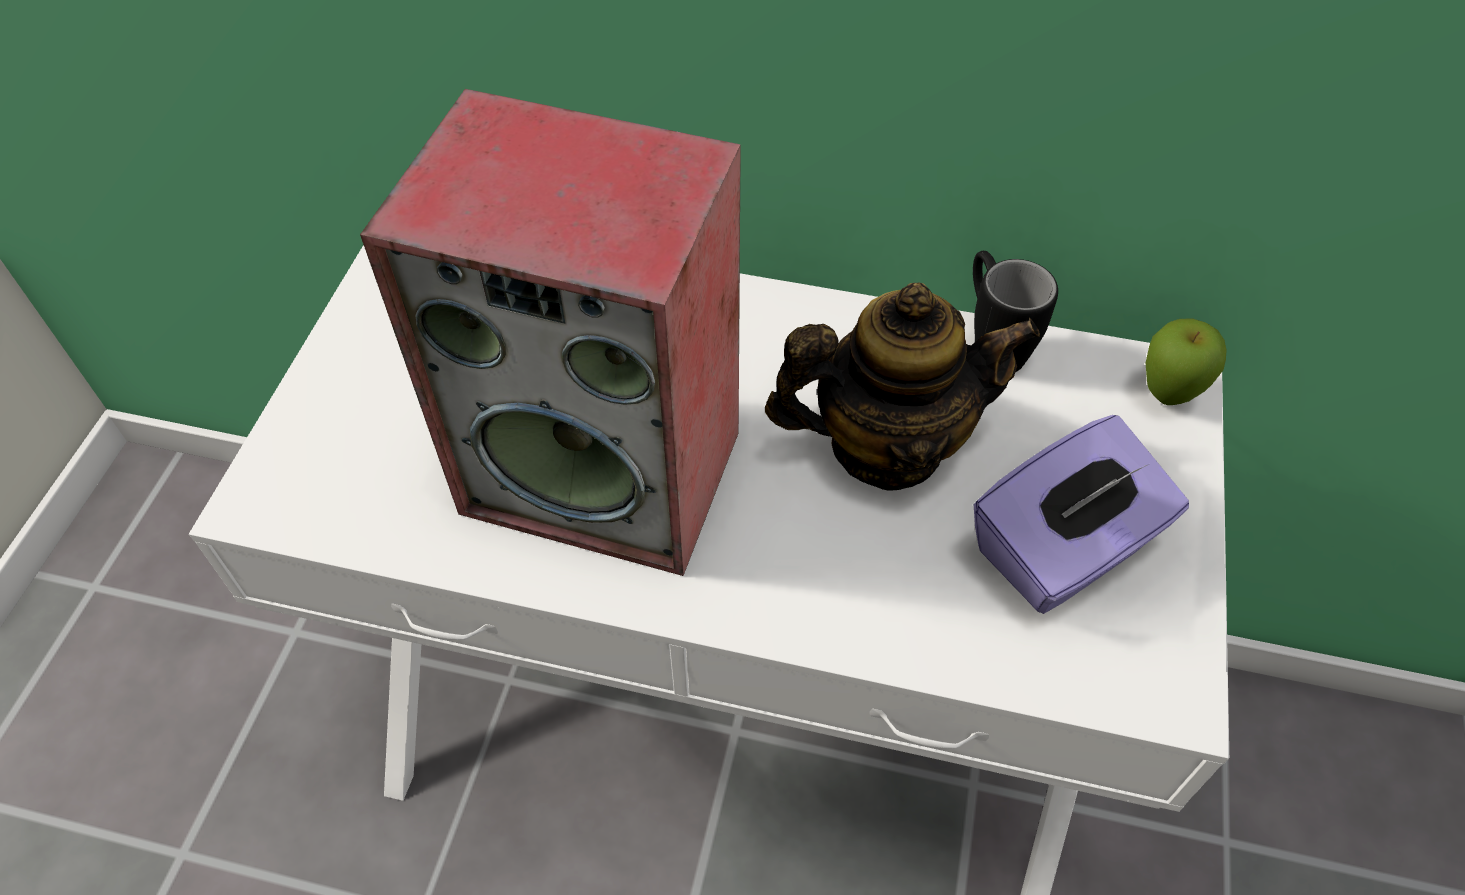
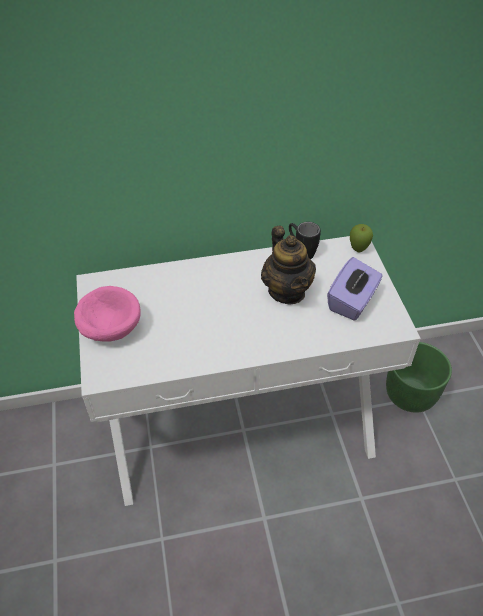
camera: 25 degrees left, 5 degrees down
speaker [360,89,741,576] -> none
teapot [765,282,1040,491] -> teapot turned 105 degrees clockwise [261,226,316,304]
none -> pink bowl [74,286,141,342]
none -> green planter [386,342,452,413]

